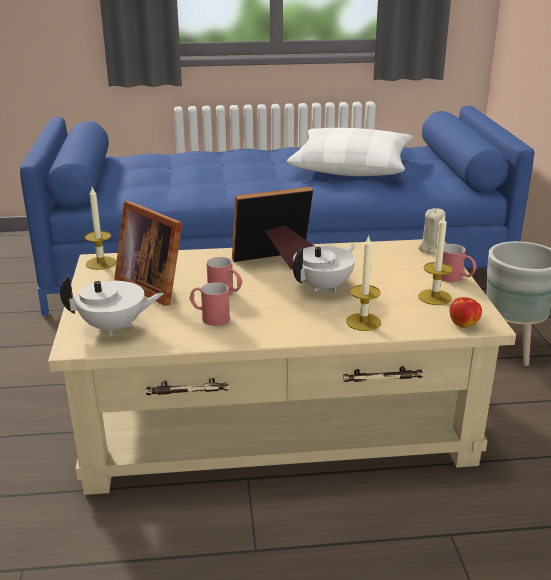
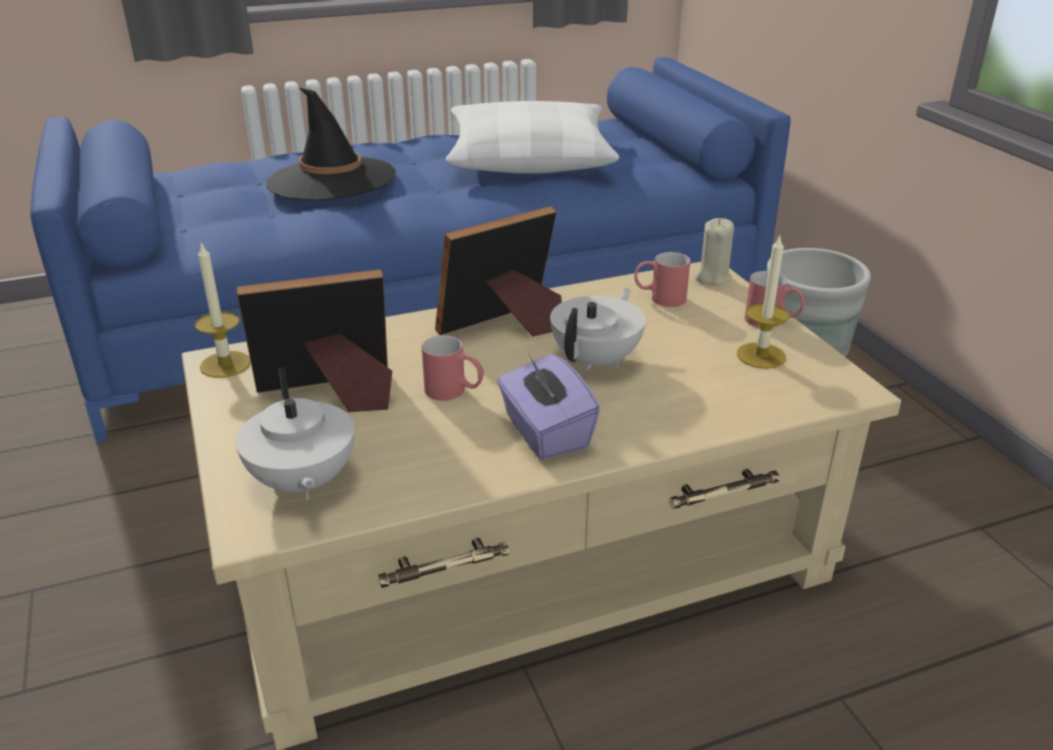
camera: 15 degrees left, 5 degrees up
white teapot [60,275,164,337] -> white teapot turned 90 degrees clockwise [236,367,355,500]
picture frame [114,201,182,306] -> picture frame turned 135 degrees clockwise [236,269,392,412]
red mug [190,282,230,326] -> red mug moved to [634,252,690,307]
candle [346,235,381,331] -> none
apple [450,297,482,328] -> none
none -> black hat [266,87,396,200]
none -> purple tissue box [497,353,600,460]

